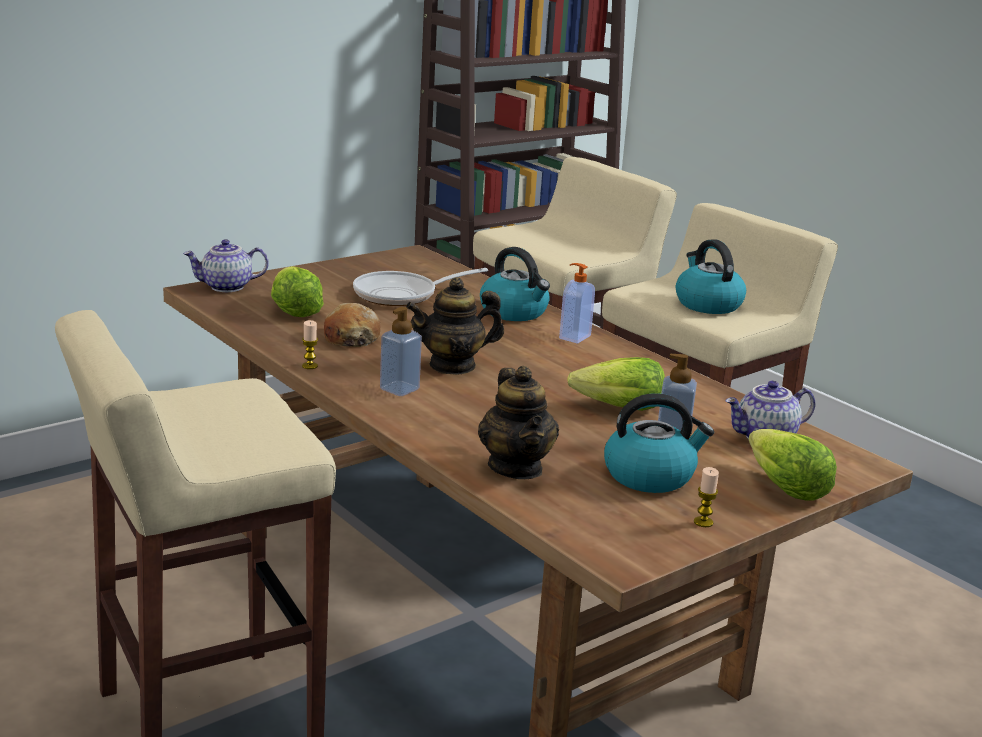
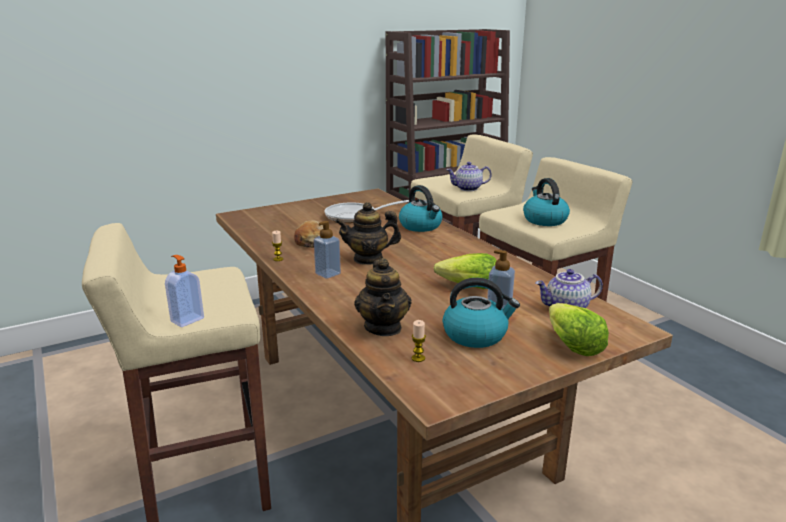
camera: 10 degrees right, 0 degrees up
teapot [183,239,269,292] -> teapot moved to [446,162,492,191]
lettuce [271,266,324,317] -> none
soap dispenser [559,263,595,344] -> soap dispenser moved to [165,255,204,327]
candle [694,467,719,527] -> candle moved to [412,320,426,362]

